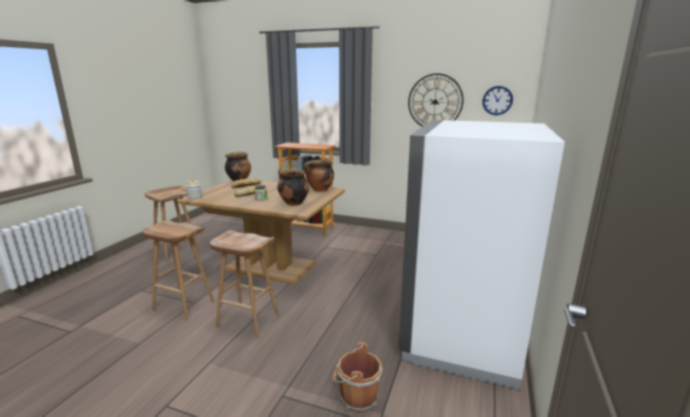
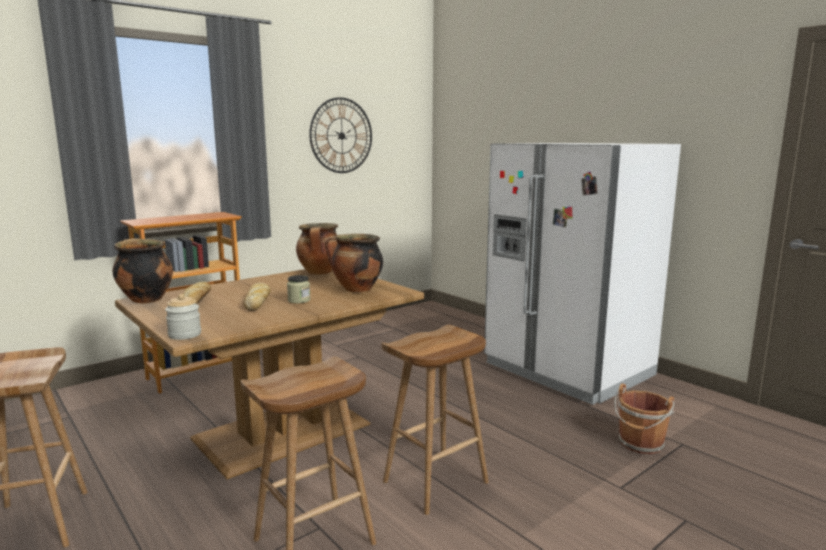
camera: 60 degrees left, 5 degrees down
wall clock [482,86,513,115] -> none

